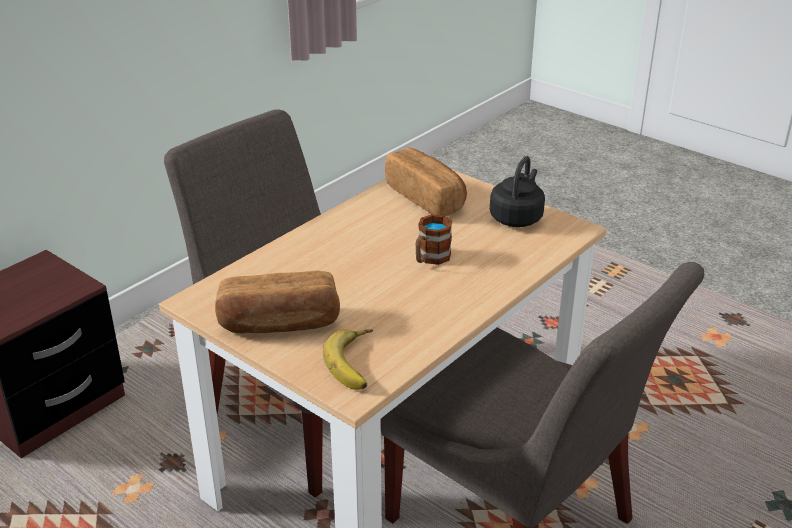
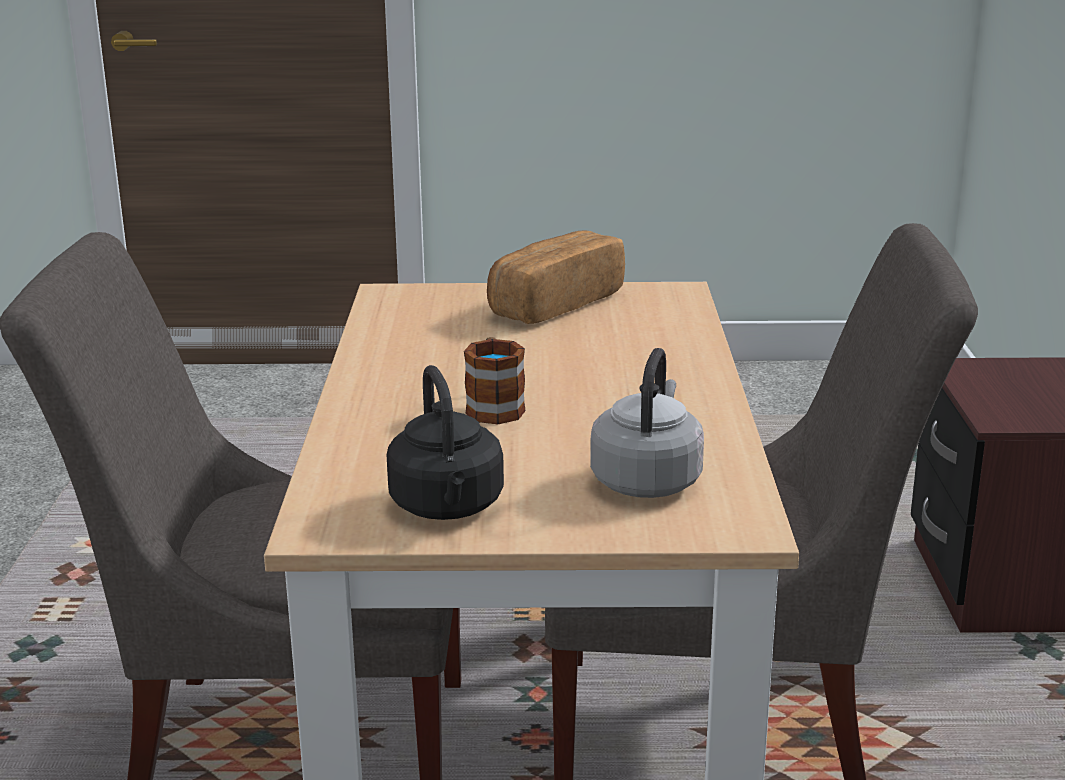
camera: 140 degrees right, 10 degrees down
banana [323,329,373,390] -> none
bread [385,148,467,216] -> grey kettle [590,348,704,498]

